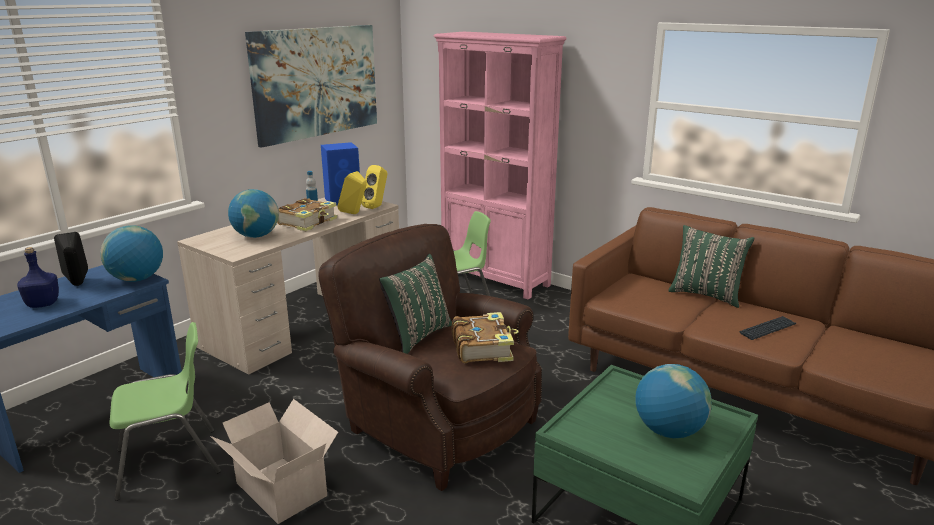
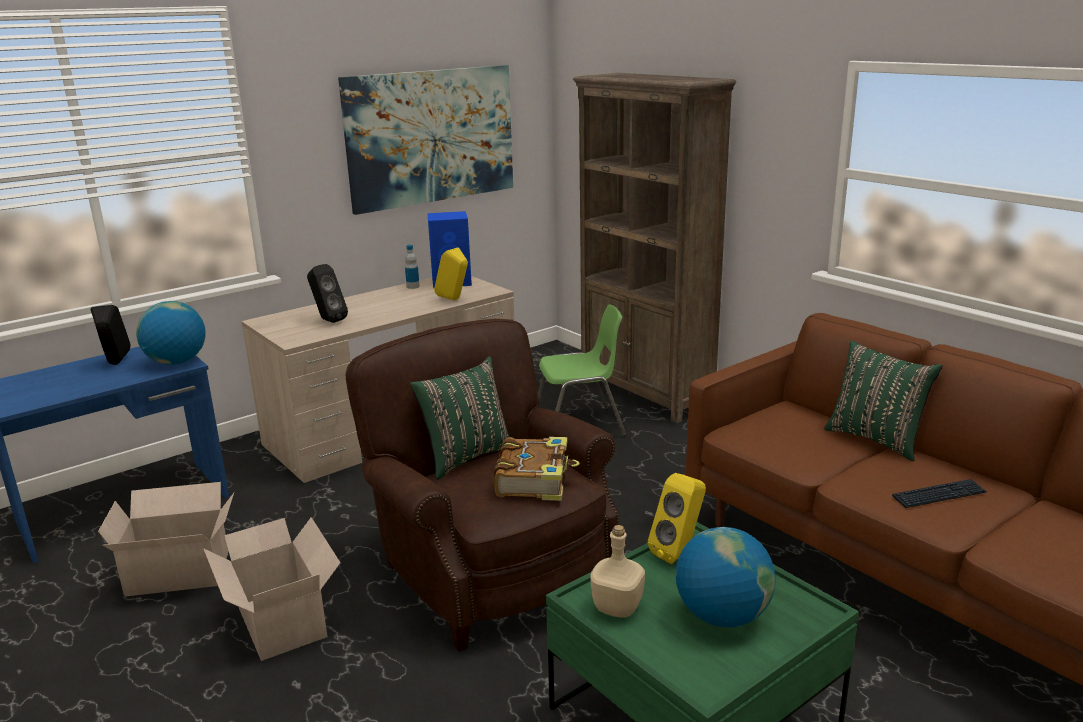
camera: 15 degrees right, 0 degrees up
blue bottle [17,247,59,308] -> none
green chair [110,322,221,501] -> cardboard box [98,482,234,597]
globe [228,189,279,238] -> black speaker [307,264,348,323]
book [277,198,337,231] -> none
yellow speaker [361,165,387,209] -> yellow speaker moved to [648,473,706,564]
pink bookcase [434,32,567,300] -> brown bookcase [573,73,736,424]
none -> beige bottle [590,525,645,618]

